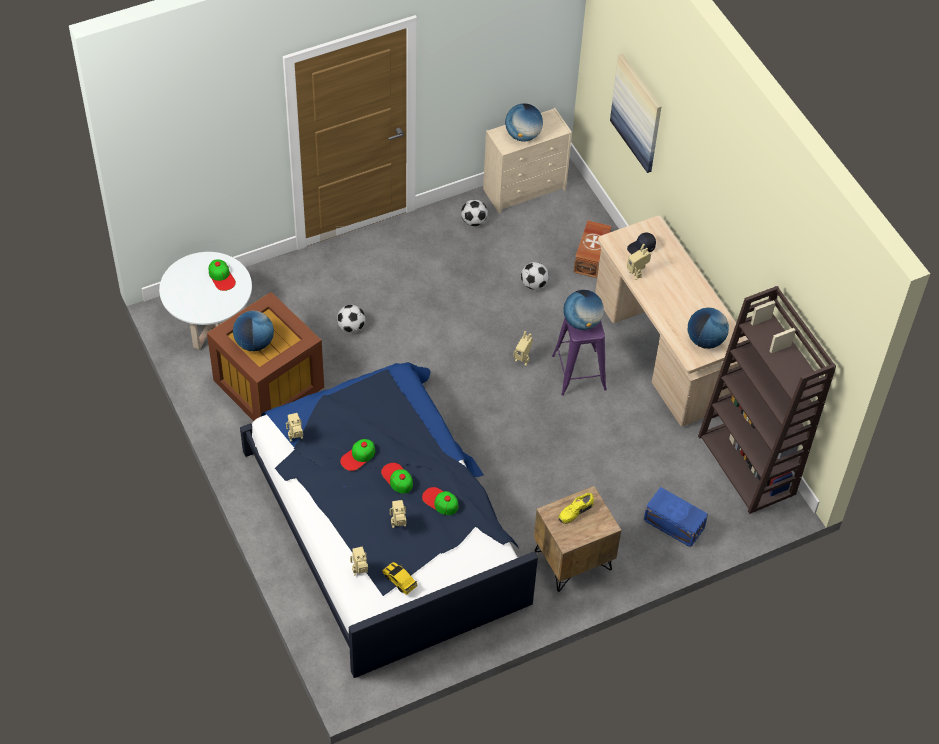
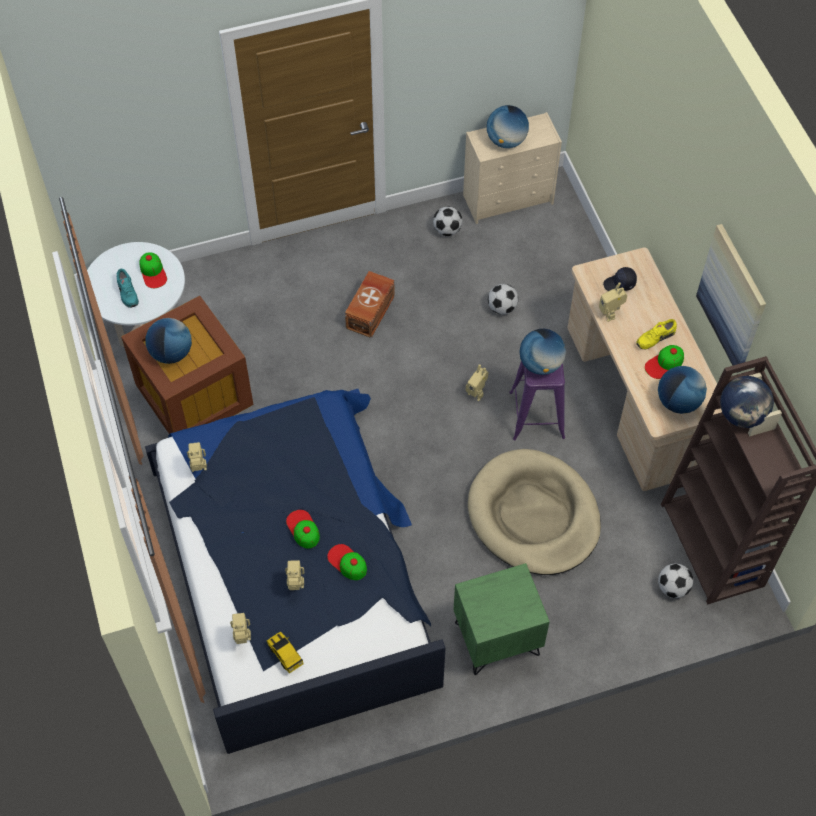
camera: 10 degrees right, 5 degrees up
football [337,305,365,333] -> football moved to [658,563,693,598]
cap [340,439,375,471] -> cap moved to [645,345,684,379]
brown nightstand [534,486,621,592] -> green nightstand [453,563,550,675]
yellow shoe [558,493,594,524] -> yellow shoe moved to [636,319,677,349]
brown storage box [573,220,612,278] -> brown storage box moved to [345,271,395,338]
picture [610,54,662,173] -> picture moved to [696,224,766,373]
blue storage box [643,487,708,548] -> none
none -> turquoise shoe [117,269,139,308]
none -> beige dog bed [468,449,601,575]
none -> globe [720,376,774,428]

